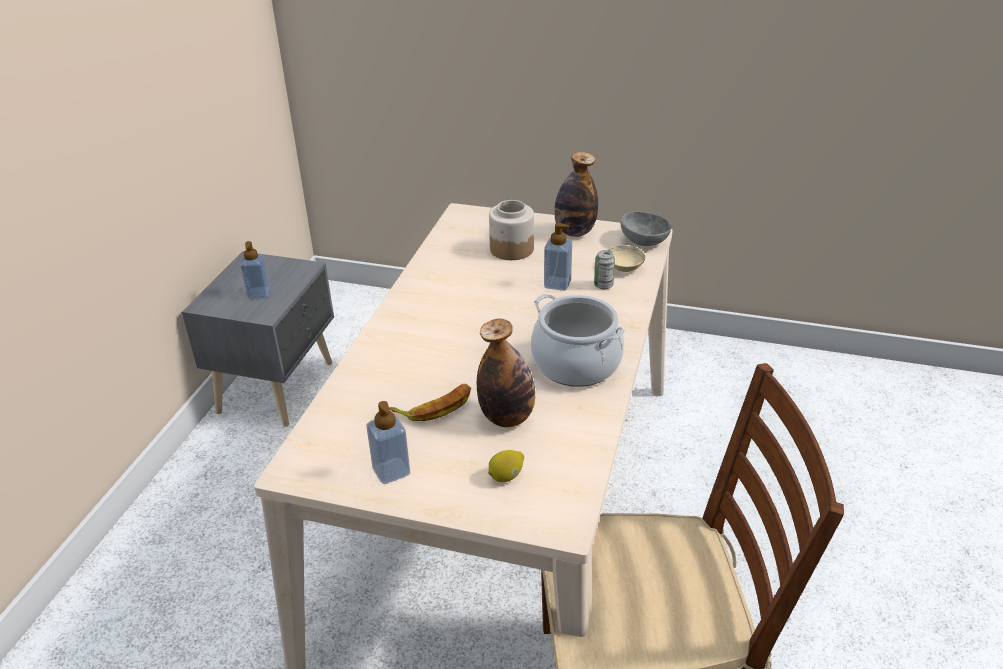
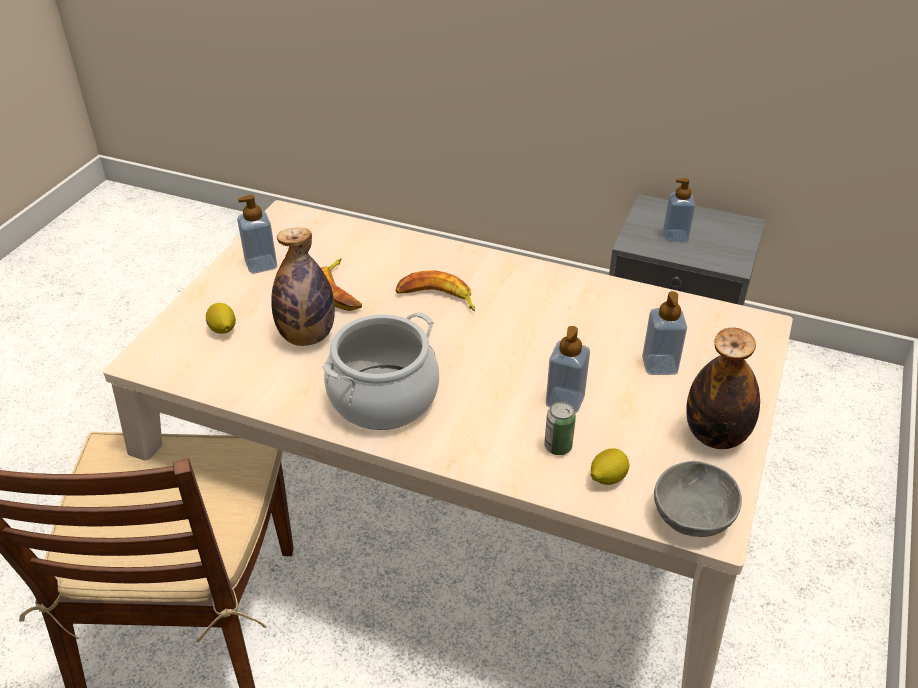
camera: 95 degrees right, 5 degrees up
jar [489,200,534,260] -> soap dispenser [642,291,687,375]
beige bowl [607,245,646,272] -> lemon [591,448,630,485]
none -> banana [395,271,475,311]

